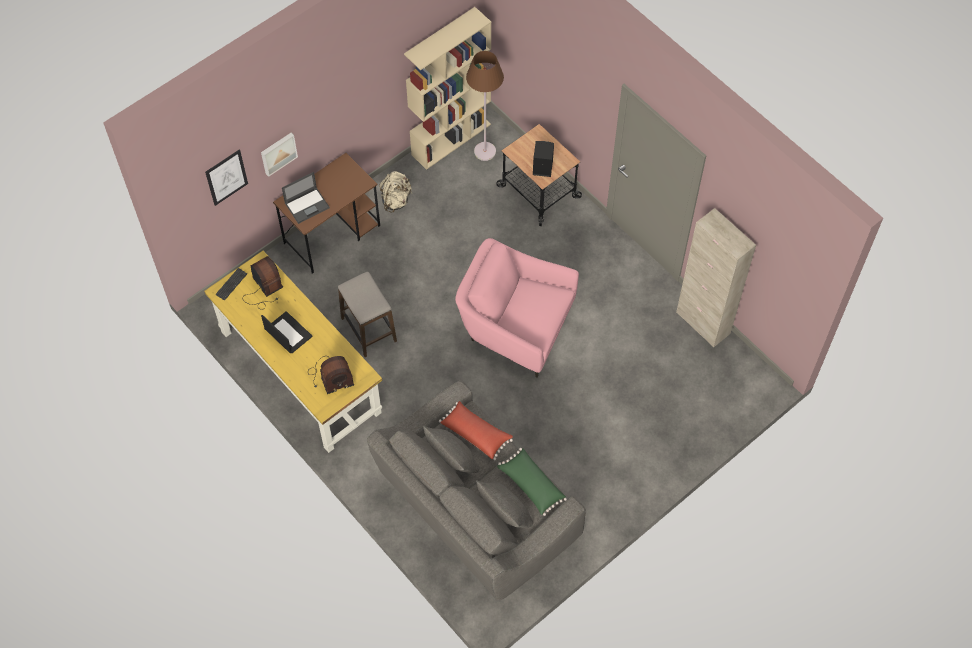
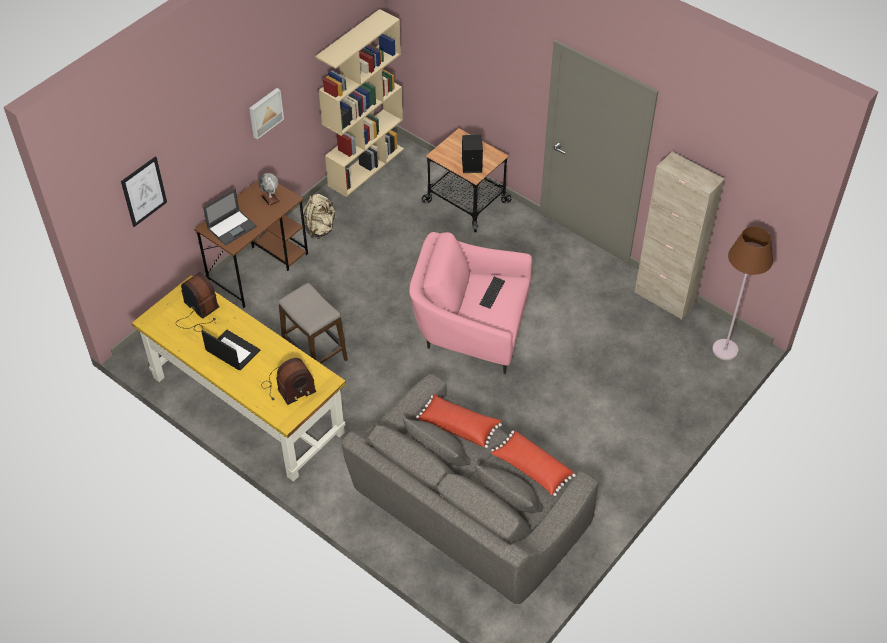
camera: 10 degrees left, 10 degrees down
keyboard [215,268,247,301] -> keyboard moved to [480,277,505,309]
picture [261,133,298,177] -> picture moved to [249,88,284,139]
brown floor lamp [466,51,504,161] -> brown floor lamp moved to [712,226,773,360]
green pillow [497,448,567,516] -> red pillow [491,431,576,496]
none -> globe [258,173,280,206]

